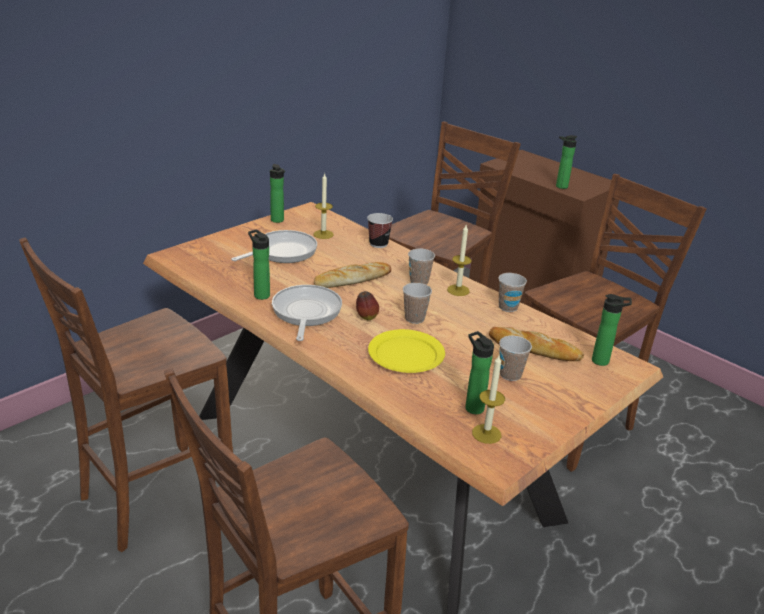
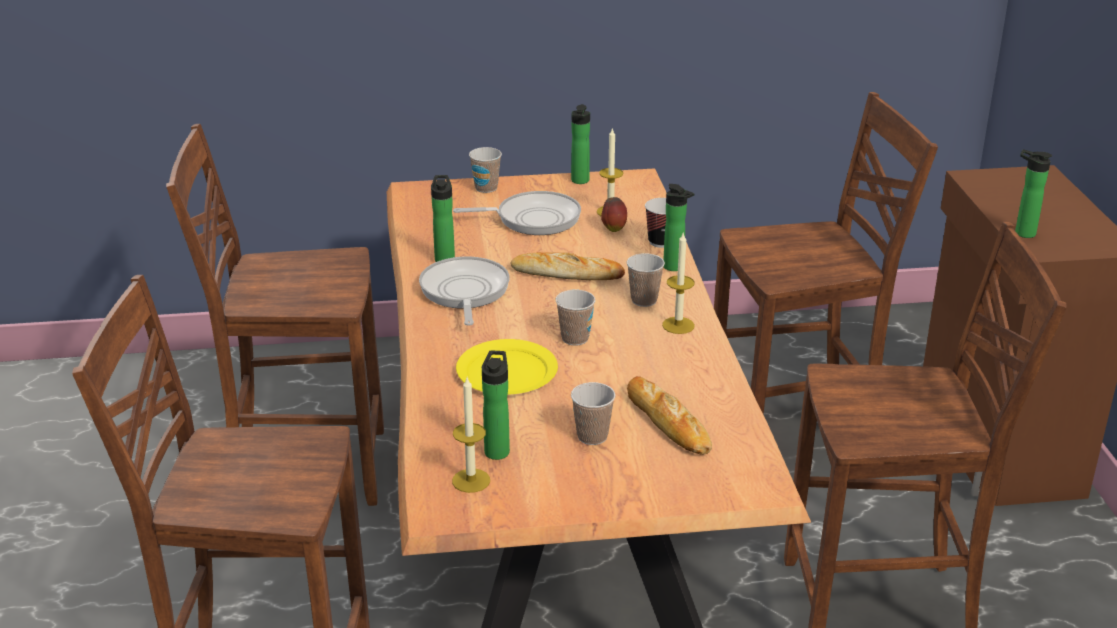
camera: 40 degrees right, 0 degrees up
frying pan [272,285,342,341] -> frying pan turned 45 degrees counterclockwise [419,257,510,326]
apple [356,291,379,320] -> apple moved to [601,197,627,232]
cup [498,273,527,312] -> cup moved to [469,147,502,193]
bottle [592,294,632,366] -> bottle moved to [663,184,694,271]

